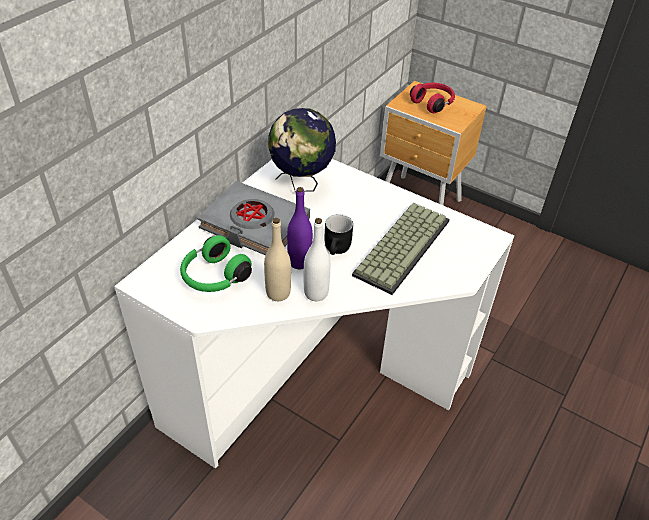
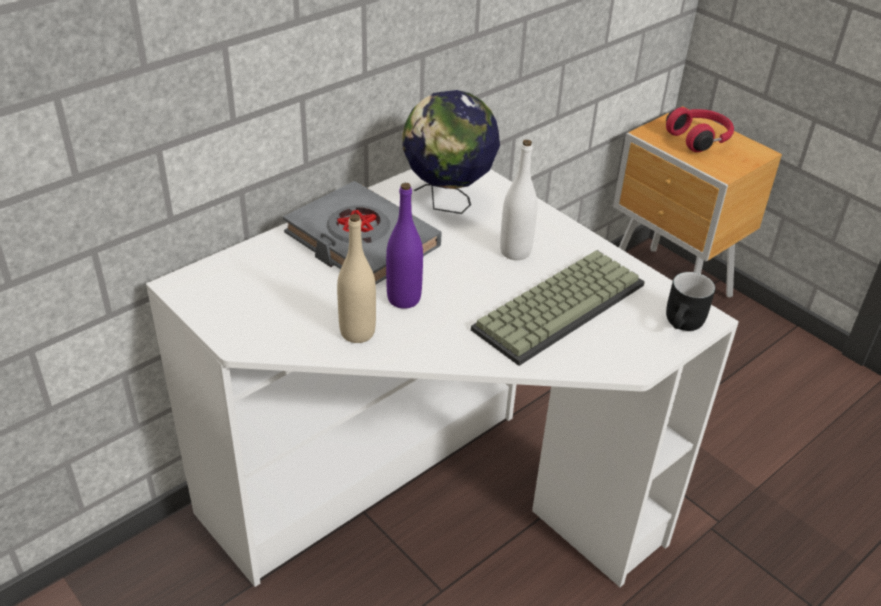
camera: 15 degrees right, 5 degrees down
green headphones [180,235,252,292] -> none
white bottle [304,218,330,301] -> white bottle moved to [500,140,538,260]
black mug [324,214,353,255] -> black mug moved to [666,272,715,331]

